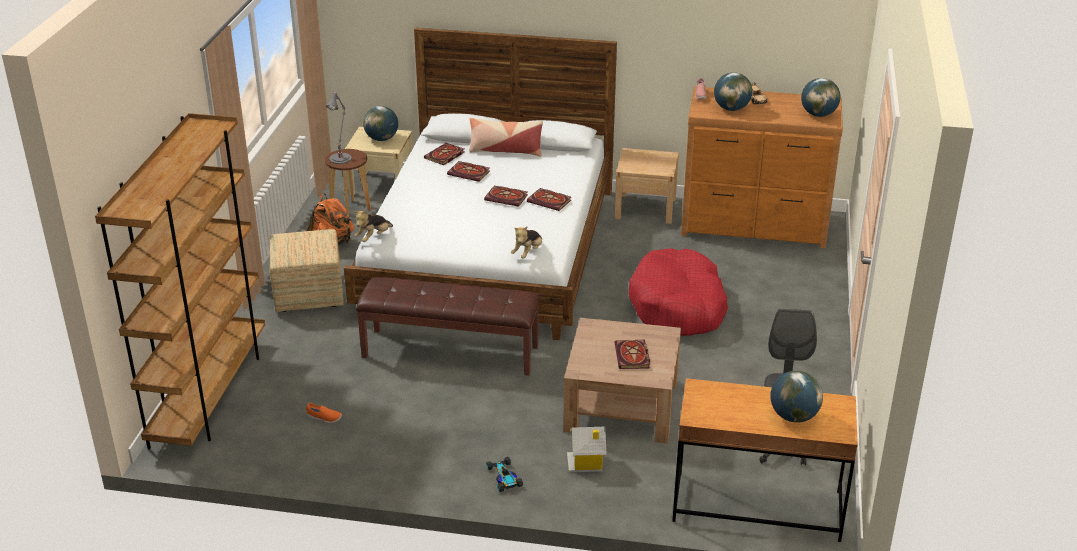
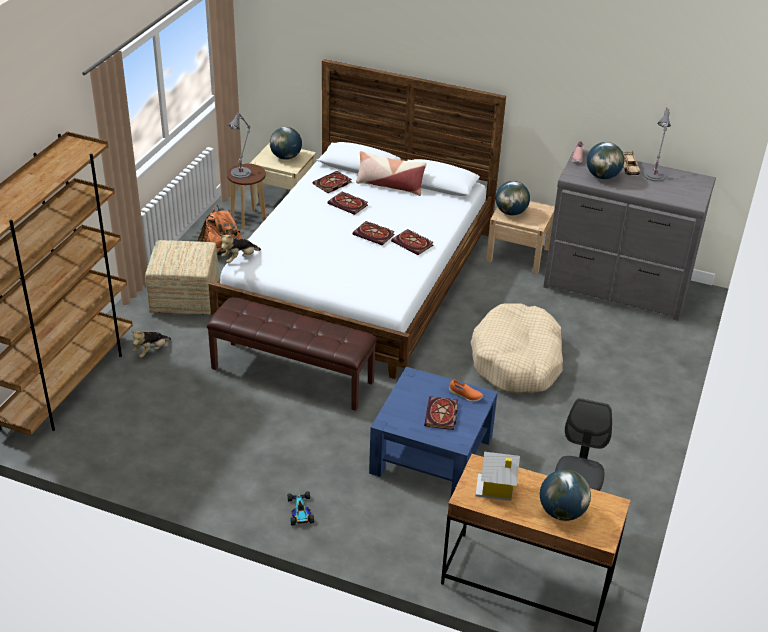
camera: 10 degrees right, 5 degrees up
orange shoe [306,403,342,423] -> orange shoe moved to [449,379,483,402]
plush toy [511,226,542,259] -> plush toy moved to [130,330,171,358]
brown coffee table [563,318,681,444] -> blue coffee table [369,367,498,497]
toy house [567,427,607,473] -> toy house moved to [476,452,520,501]
red dog bed [628,248,728,336] -> beige dog bed [471,303,563,393]
brown dresser [681,86,843,248] -> grey dresser [543,149,716,321]
globe [801,78,841,117] -> globe moved to [496,181,530,216]
none -> grey table lamp [643,108,671,182]

